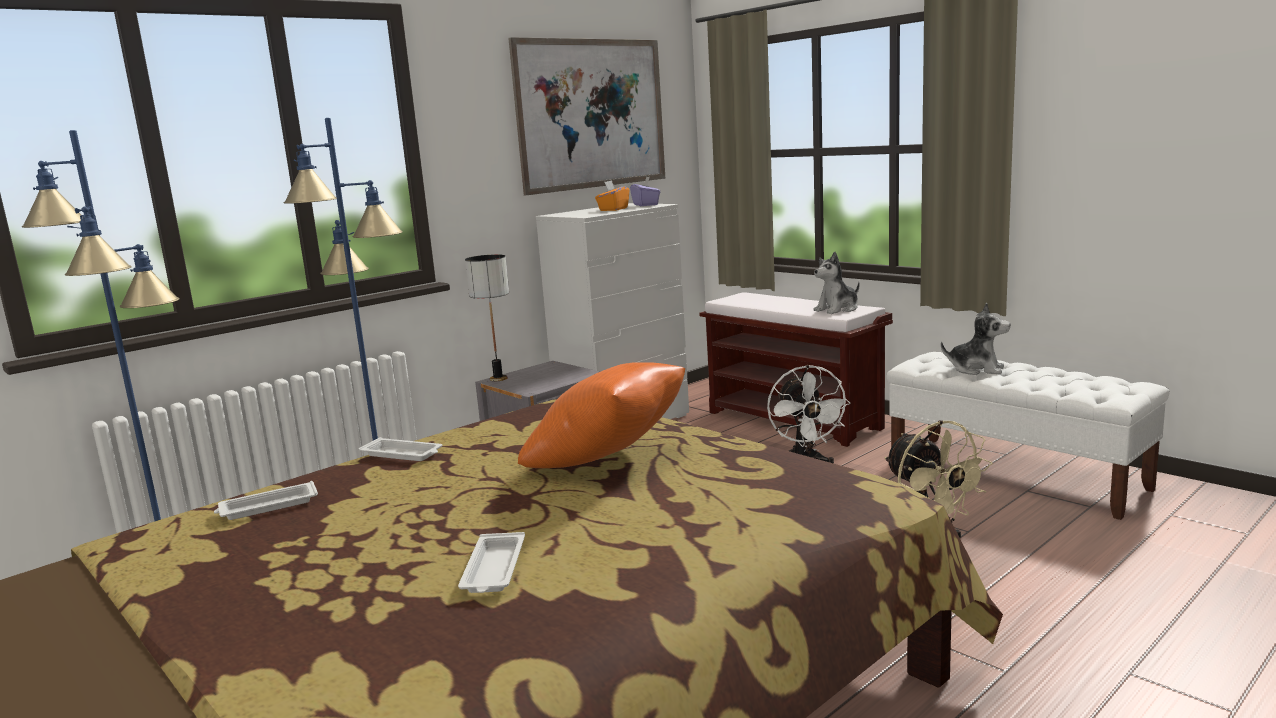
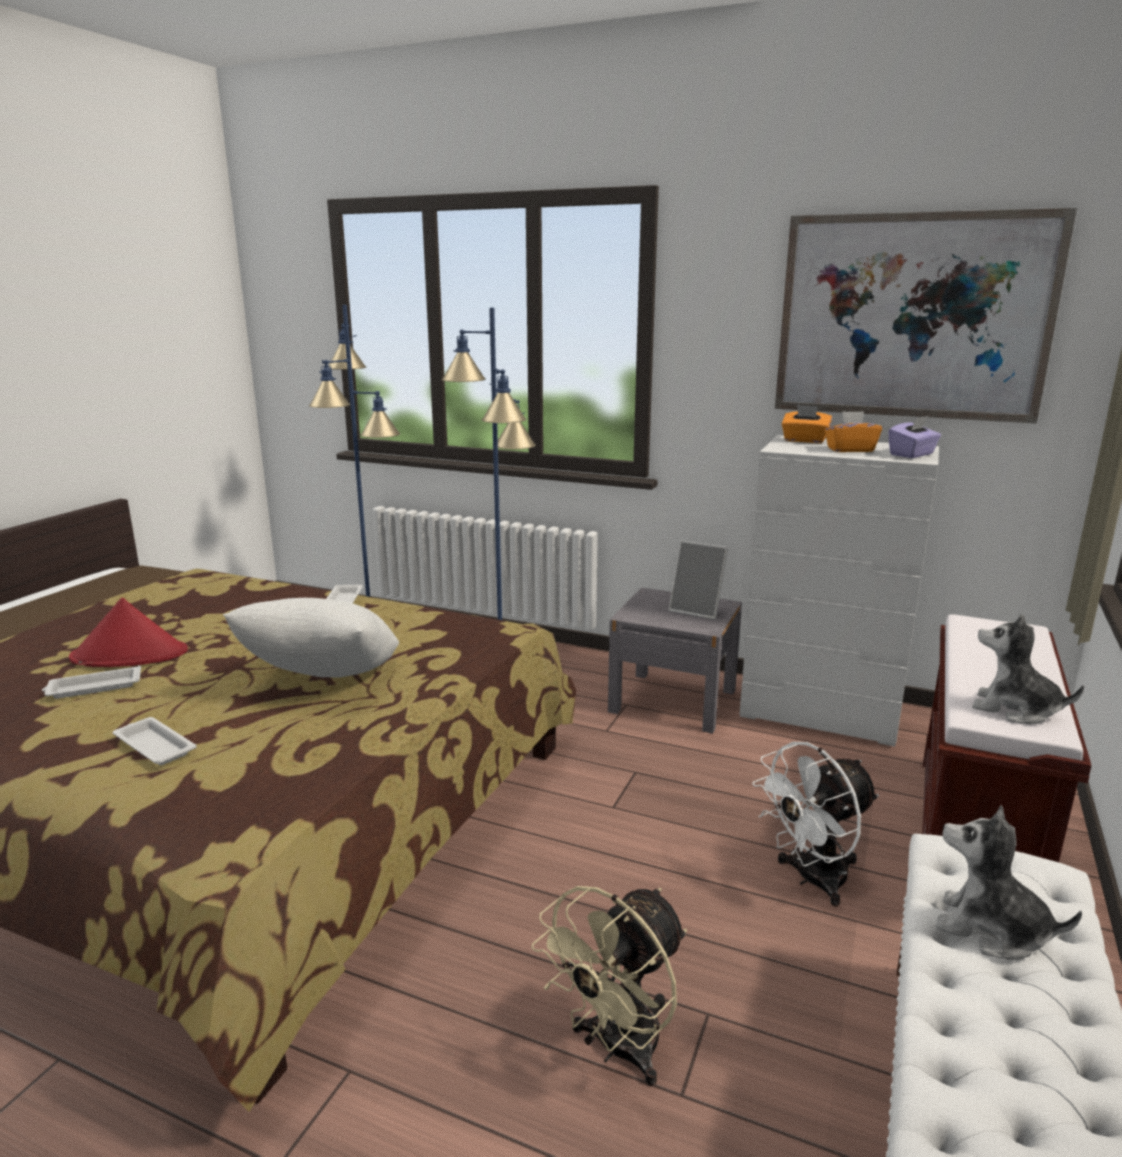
camera: 65 degrees right, 5 degrees up
white tray [214,481,318,520] -> white tray moved to [113,717,197,765]
table lamp [465,254,509,381] -> none
orange pillow [518,362,685,468] -> white pillow [223,598,399,677]
plush toy [941,303,1010,375] -> plush toy turned 120 degrees clockwise [936,805,1082,960]
none -> red hat [69,598,188,667]
none -> picture frame [669,540,728,620]
none -> orange tissue box [782,405,832,443]

